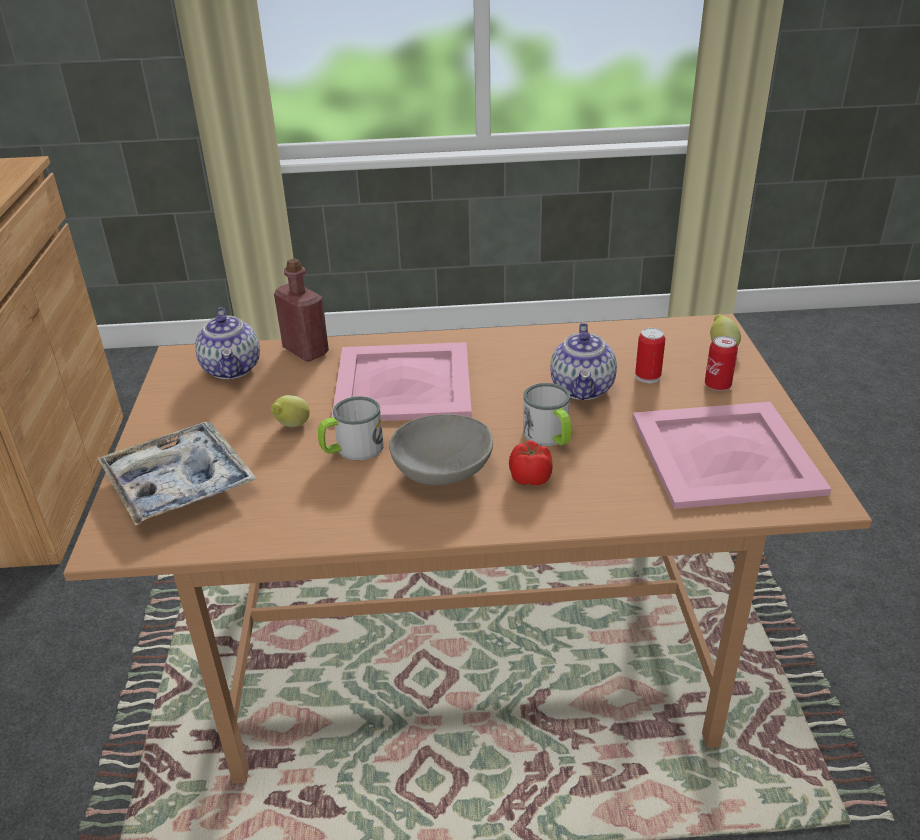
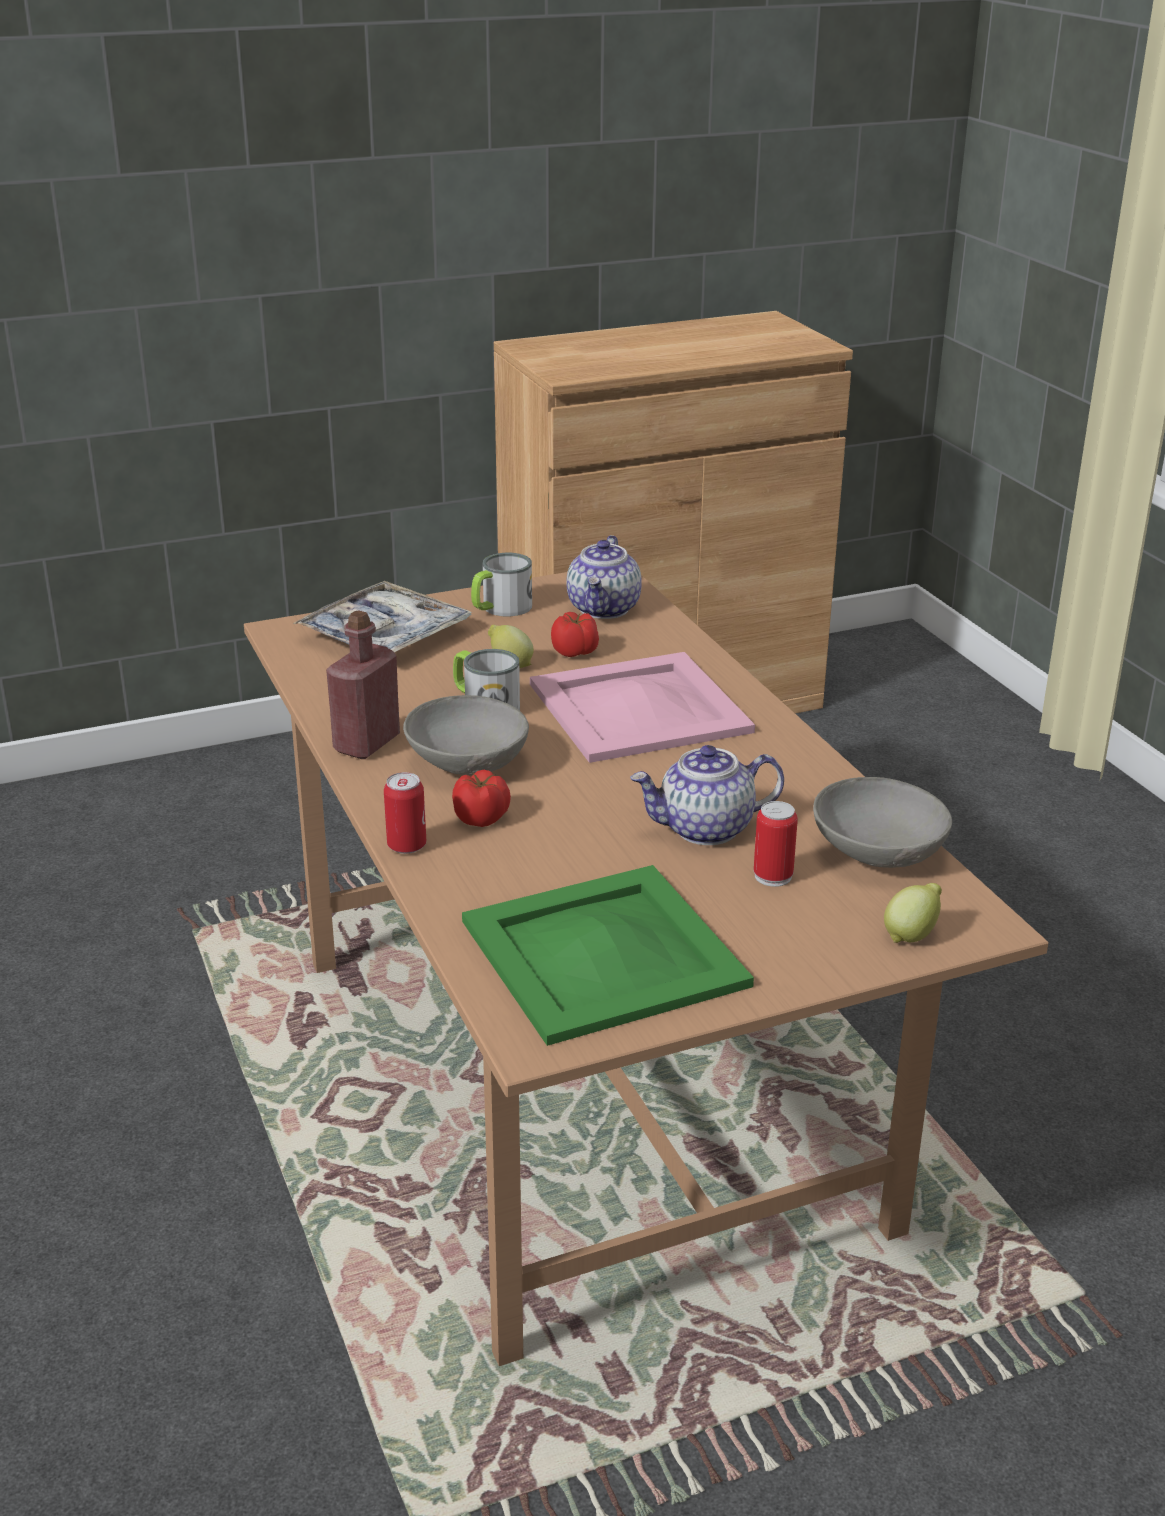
camera: 70 degrees right, 5 degrees down
teapot [195,308,260,379] -> teapot turned 45 degrees counterclockwise [567,535,642,619]
red bottle [274,258,329,362] -> red bottle moved to [326,610,400,759]
mug [523,383,571,446] -> mug moved to [471,553,532,616]
pink tray [632,402,831,509] -> green tray [462,865,754,1046]
can [705,336,738,391] -> can moved to [384,772,426,854]
none -> tomato [551,612,599,657]
none -> grey bowl [813,777,952,868]

